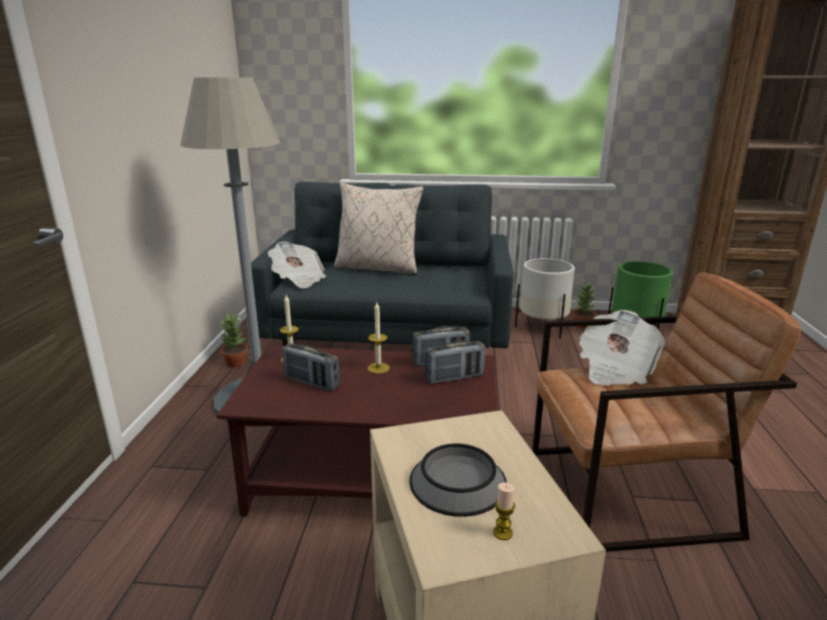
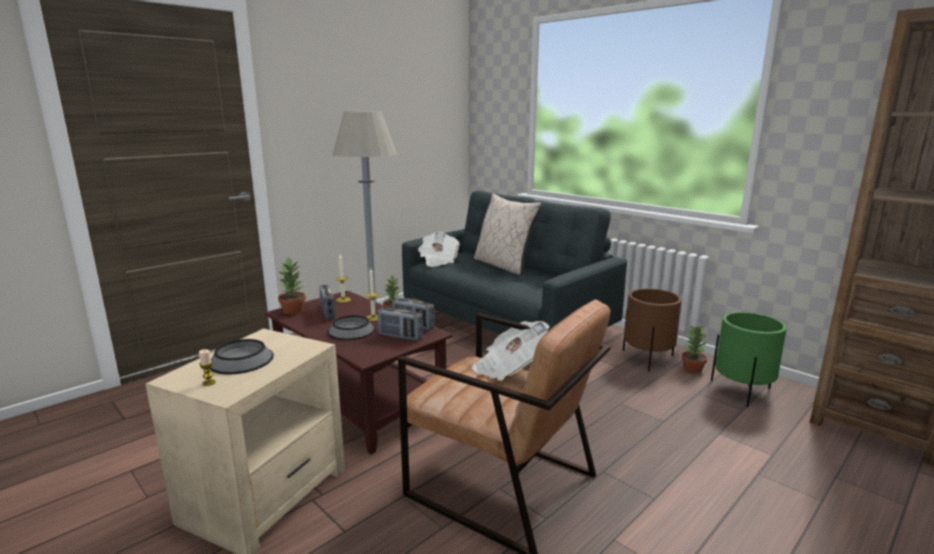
camera: 40 degrees right, 5 degrees down
white planter [515,258,575,339] -> brown planter [623,288,682,372]
none -> potted plant [276,257,306,315]
none -> bowl [328,315,375,340]

